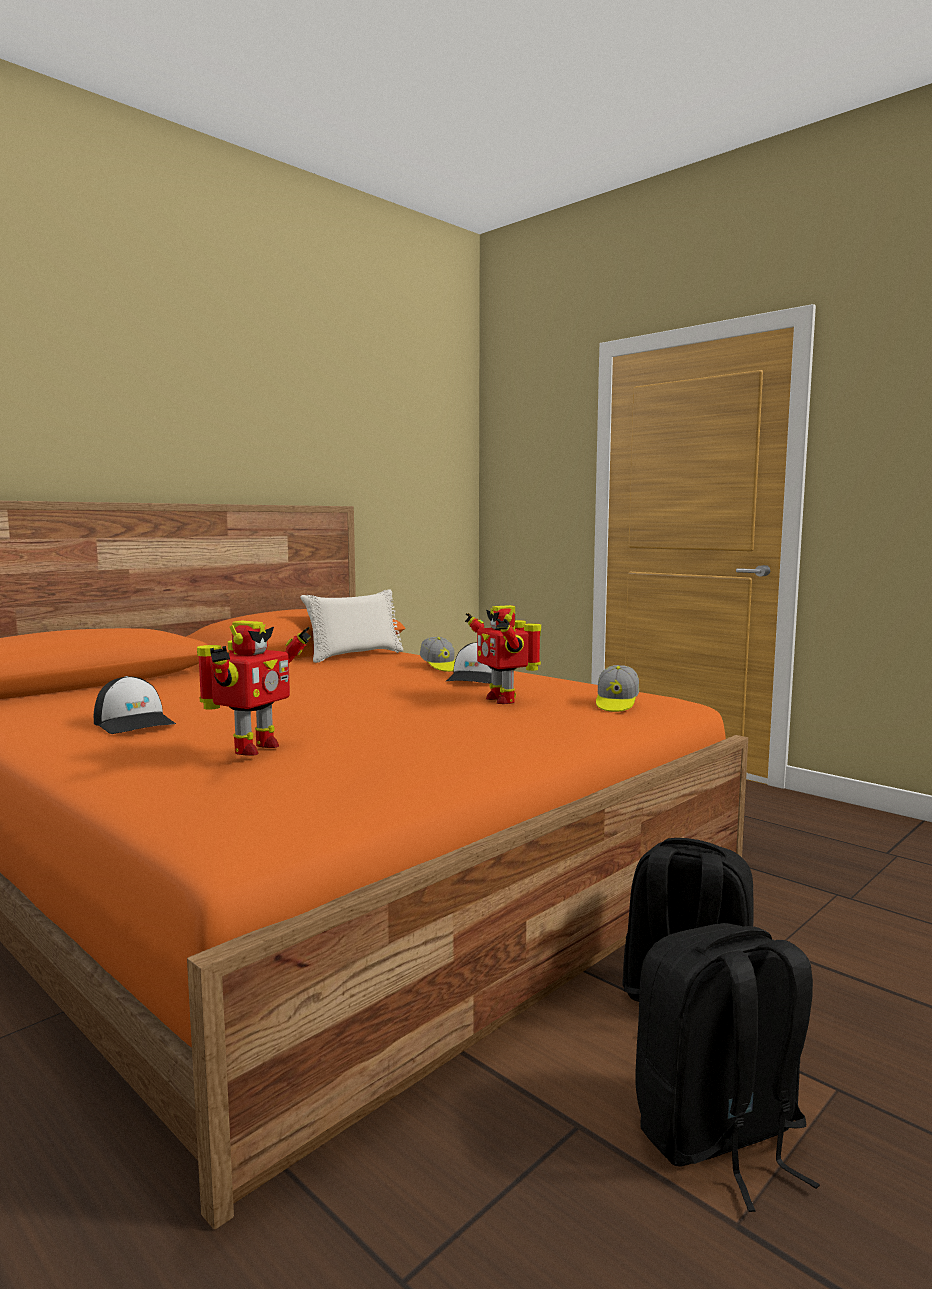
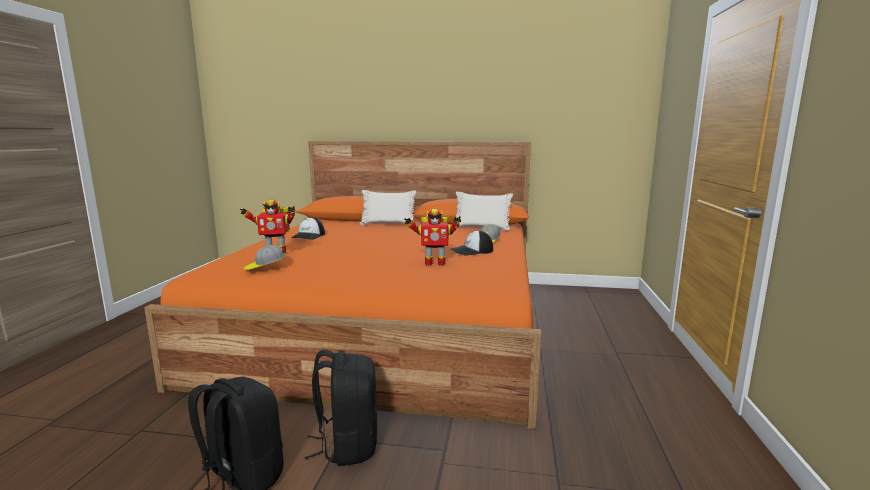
camera: 55 degrees right, 5 degrees up
toy robot [465,605,541,704] -> toy robot turned 120 degrees counterclockwise [404,209,461,266]
cap [596,665,639,712] -> cap moved to [244,245,285,270]
none -> white pillow [360,190,416,225]

